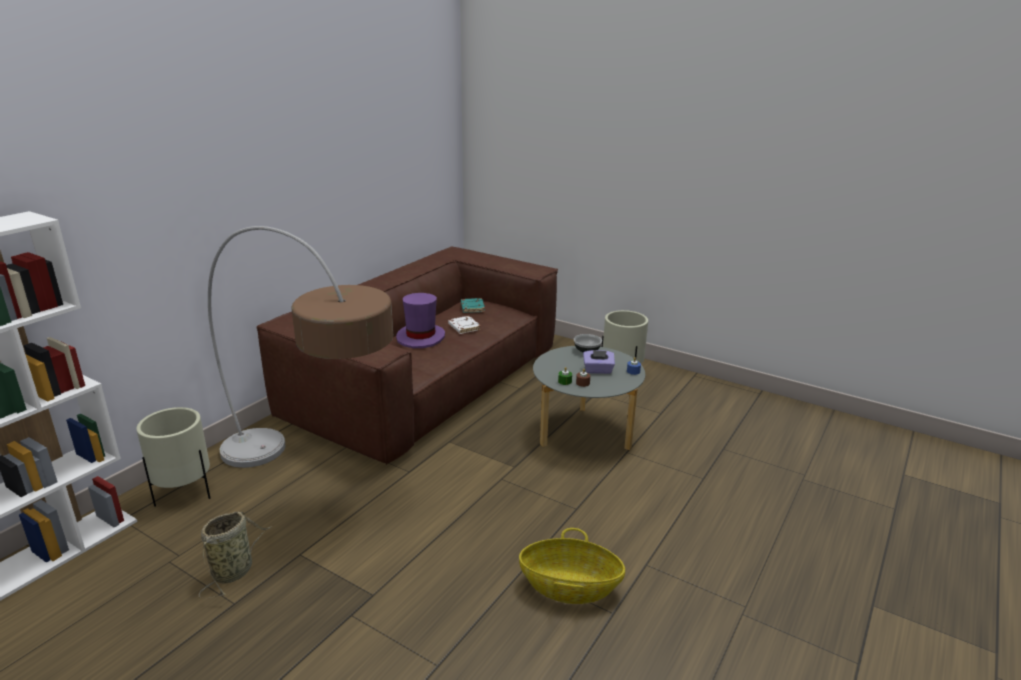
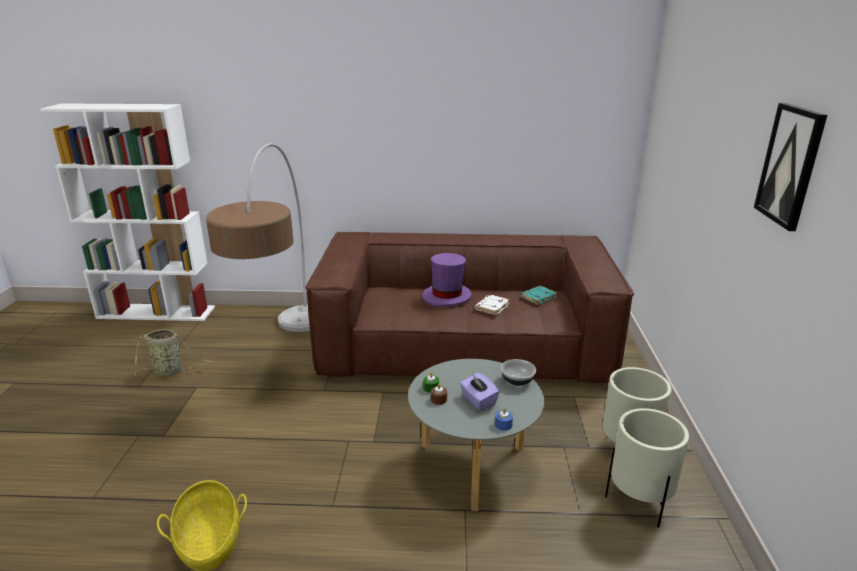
camera: 60 degrees right, 0 degrees up
beige planter [136,407,210,507] -> beige planter moved to [605,408,689,528]
none -> picture [754,103,827,231]

